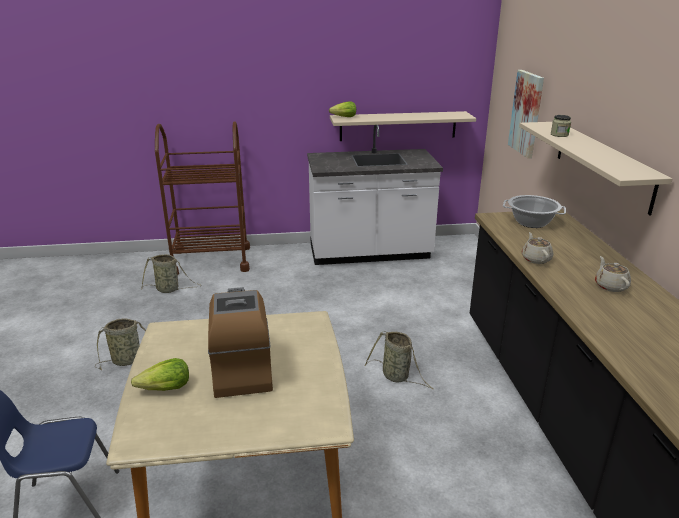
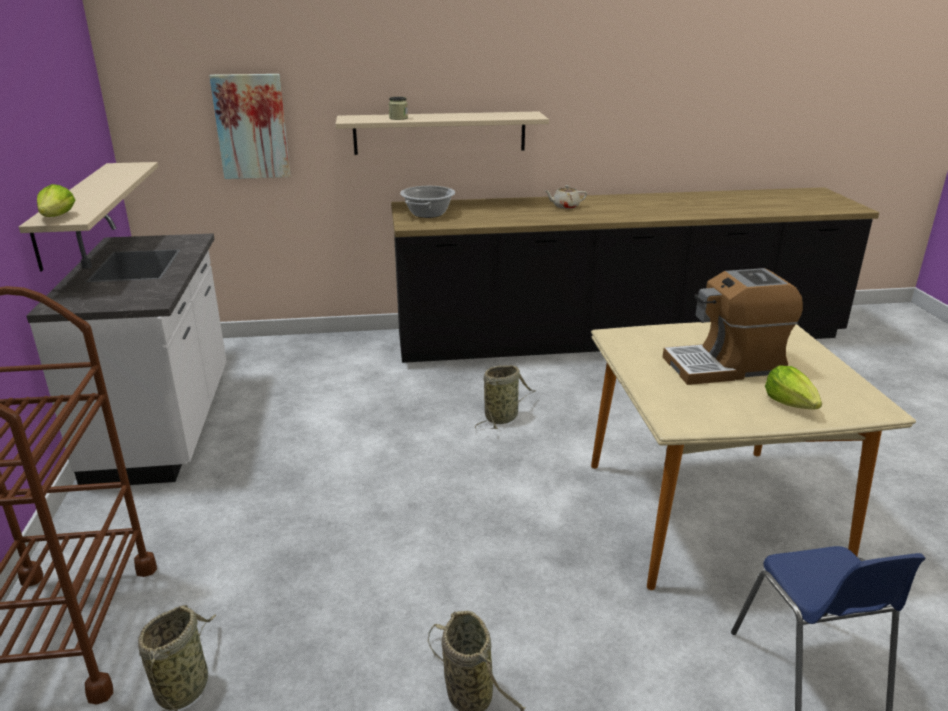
camera: 90 degrees left, 0 degrees up
beige teapot [522,232,553,264] -> none

